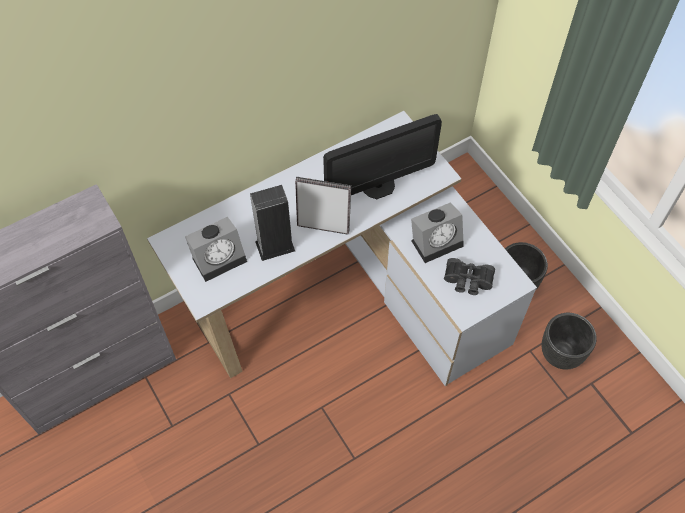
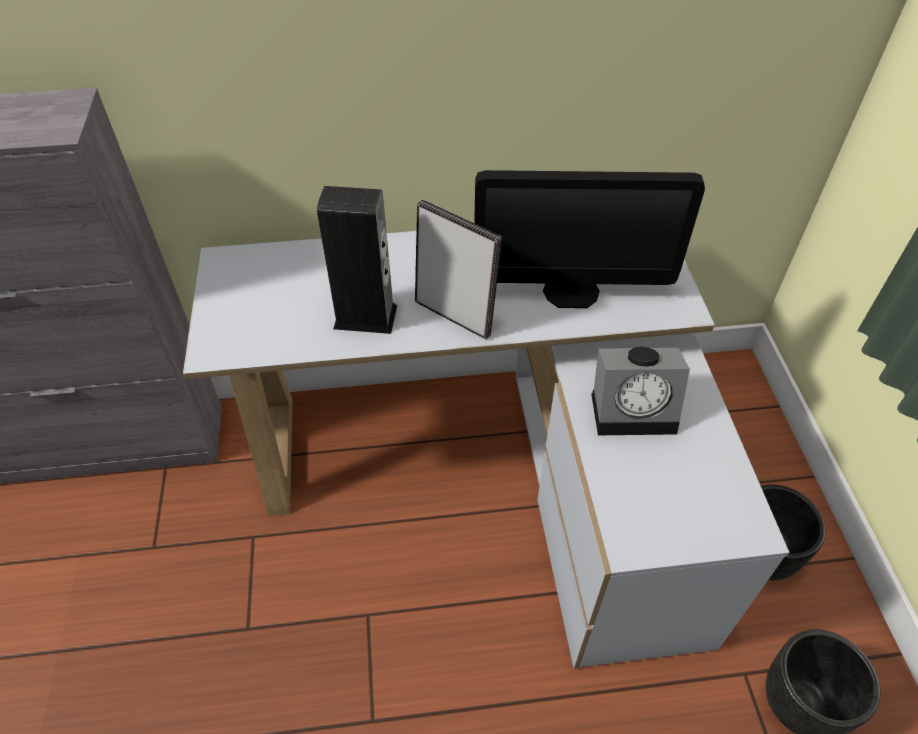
camera: 25 degrees right, 10 degrees down
alarm clock [185,217,247,282] -> none
black binoculars [444,258,495,295] -> none

